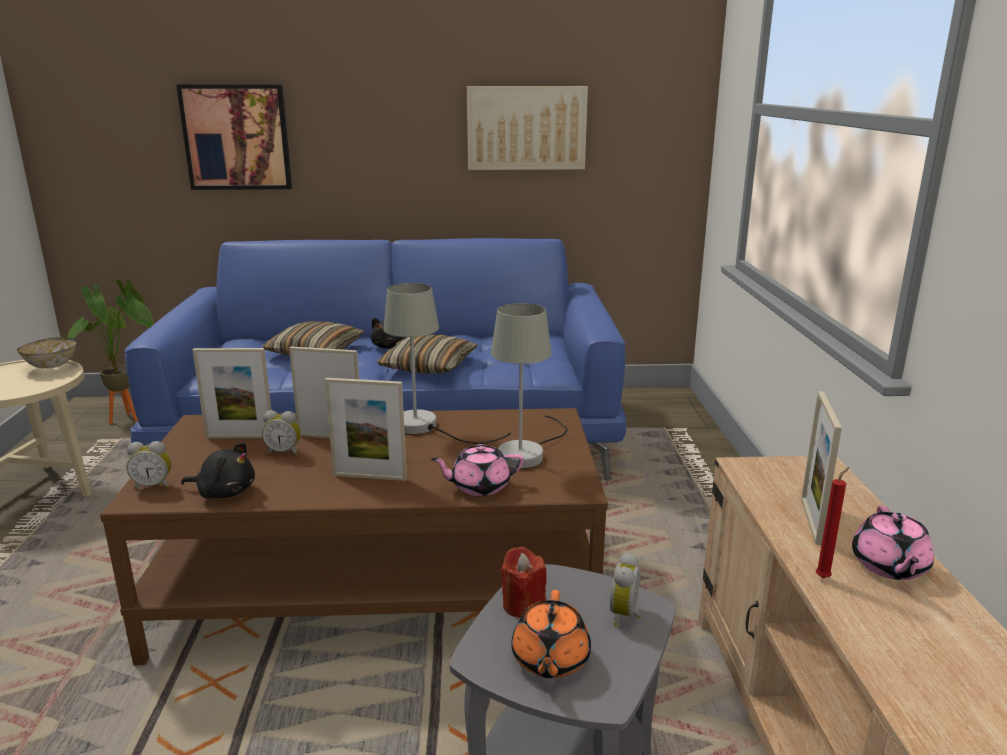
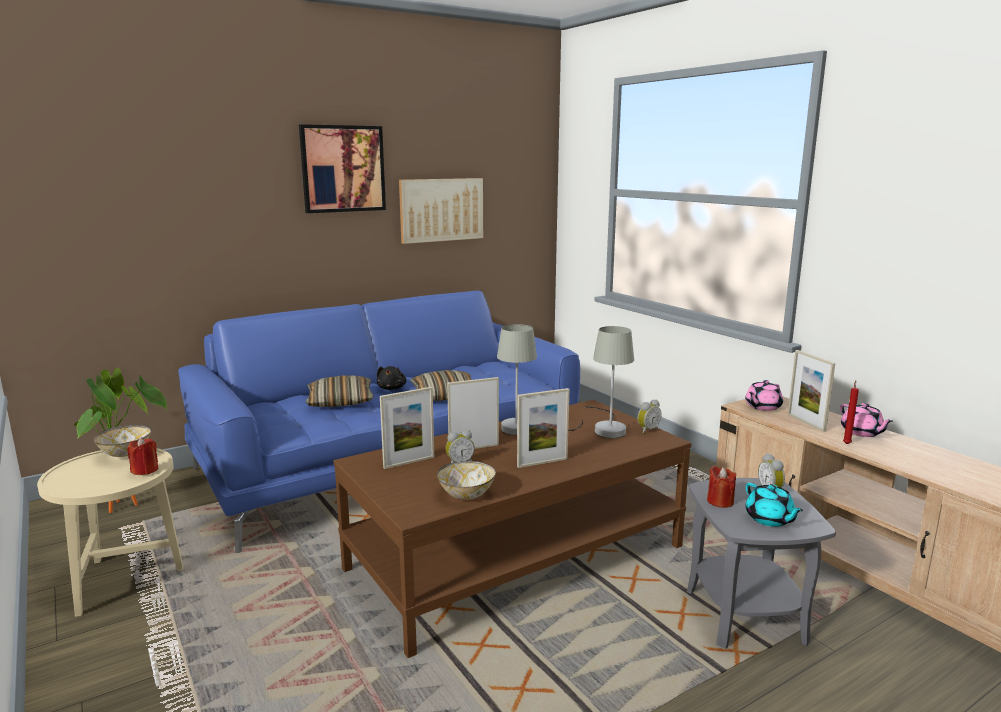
camera: 30 degrees left, 5 degrees down
alarm clock [126,441,171,490] -> alarm clock moved to [637,399,662,434]
picture [176,84,292,190] -> picture moved to [299,124,386,213]
black plush toy [181,443,255,499] -> bowl [437,461,496,500]
pink teapot [431,444,524,496] -> pink teapot moved to [745,380,783,411]
orange teapot [511,590,591,678] -> turquoise teapot [745,483,804,527]
none -> red candle [127,437,158,475]

